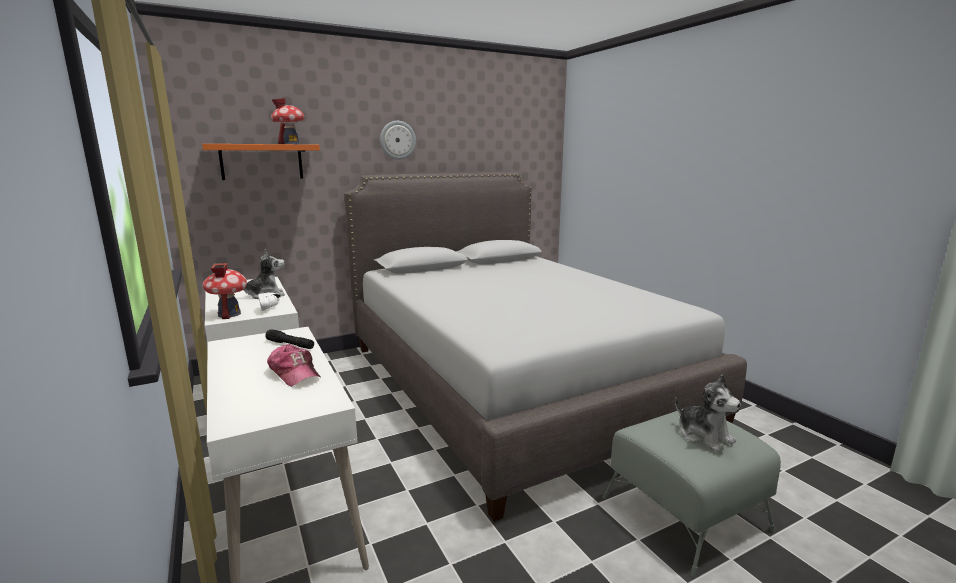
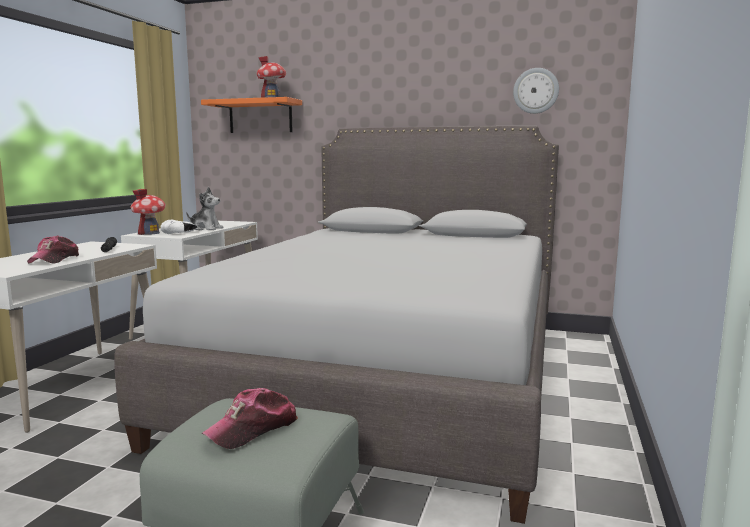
camera: 45 degrees right, 5 degrees down
wall clock [380,121,416,160] -> wall clock moved to [513,68,559,114]
plush toy [675,374,741,452] -> cap [201,388,298,449]

